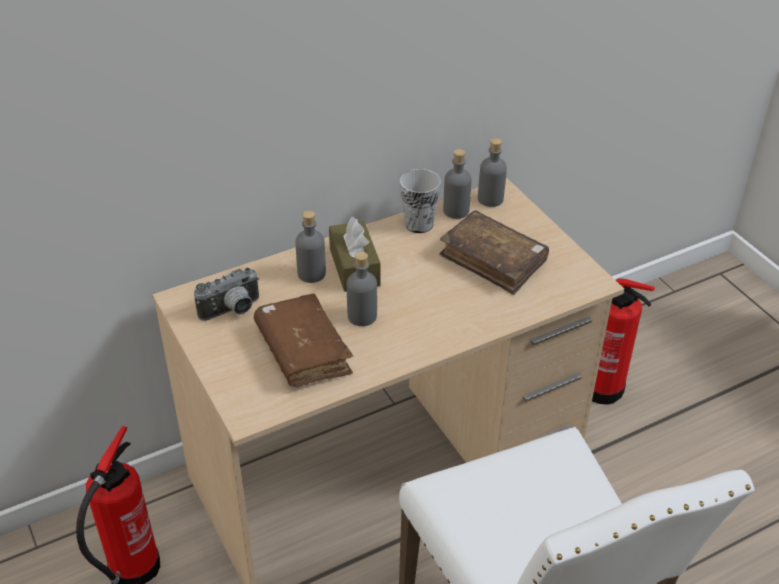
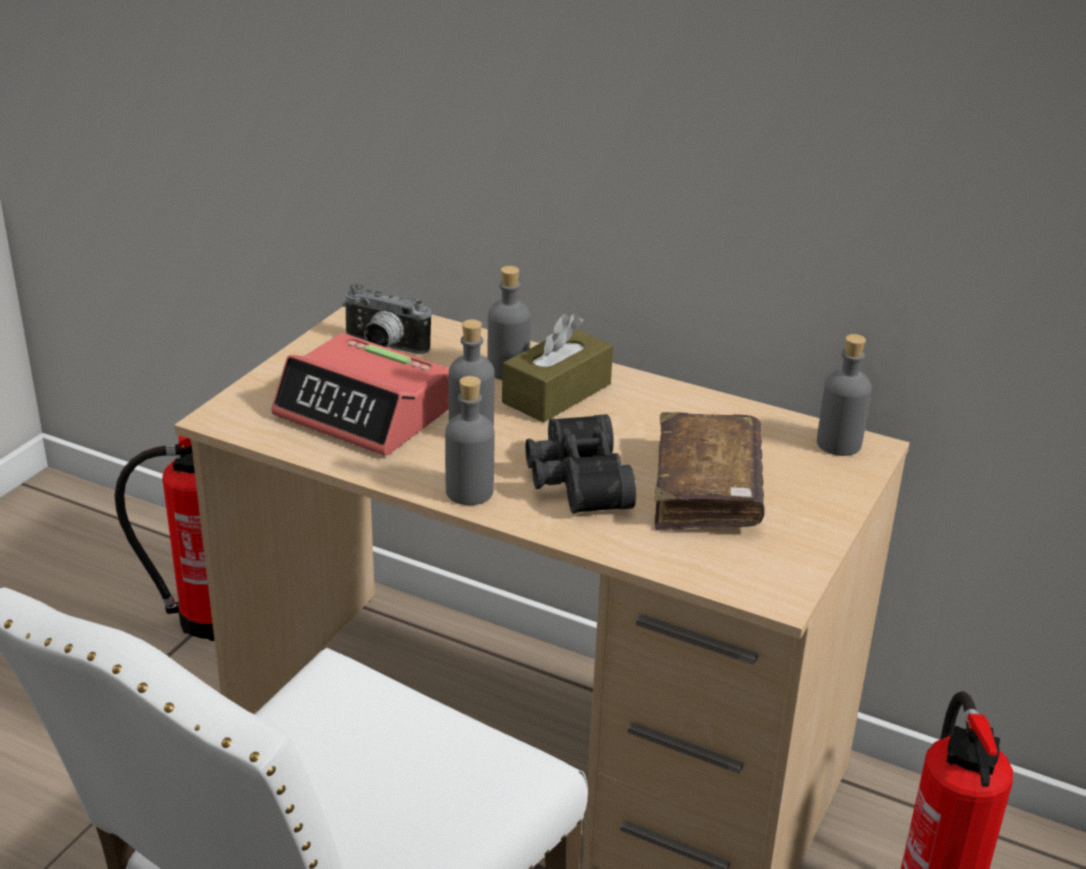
camera: 55 degrees right, 10 degrees down
brown book [254,294,353,387] -> alarm clock [271,333,449,456]
cup [400,169,441,233] -> none
grey bottle [443,149,472,219] -> grey bottle moved to [445,376,495,505]
none -> black binoculars [525,414,636,514]

